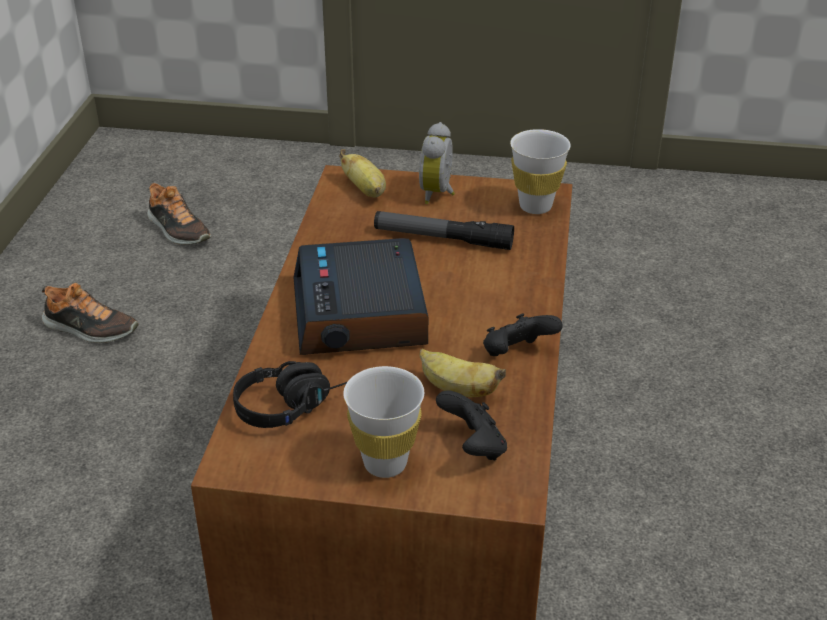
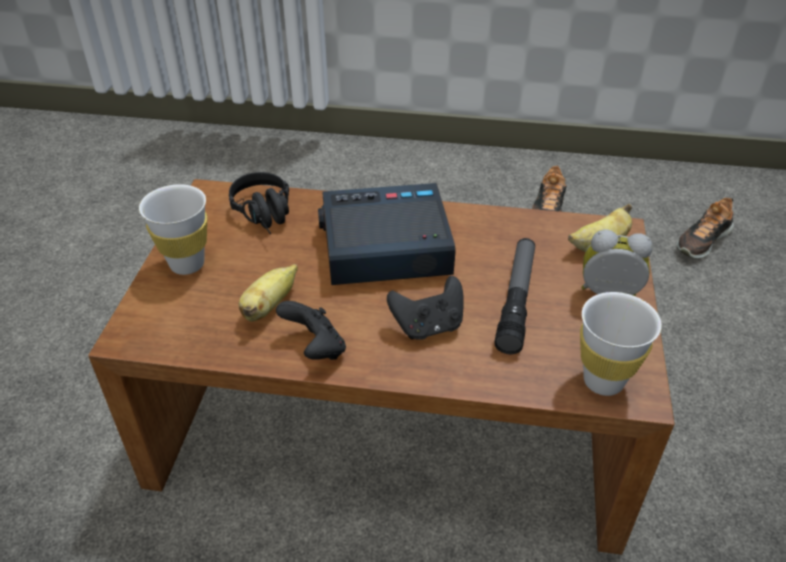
camera: 90 degrees right, 5 degrees up
black game controller [436,390,507,460] -> black game controller moved to [387,276,464,340]

